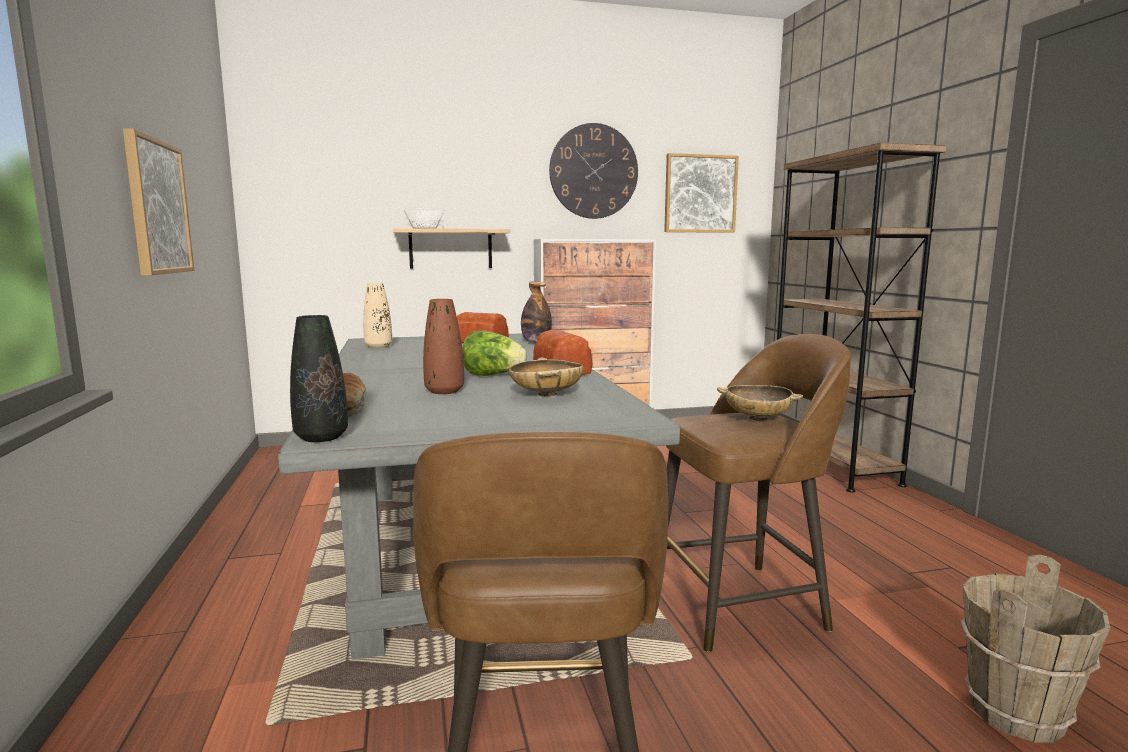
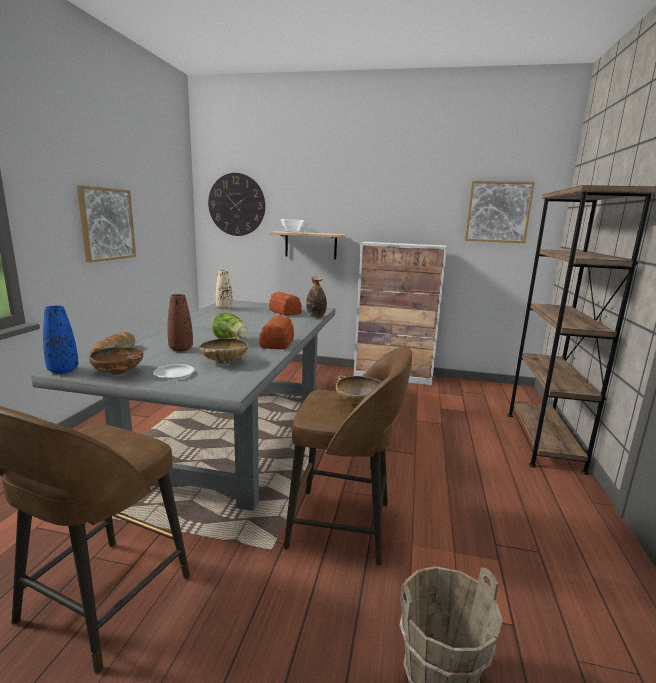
camera: 25 degrees right, 5 degrees up
black vase [290,315,348,442] -> blue vase [43,305,79,374]
wall clock [549,123,638,219] -> wall clock moved to [208,173,265,236]
none -> brown bowl [89,347,143,375]
none -> white plate [153,364,194,379]

